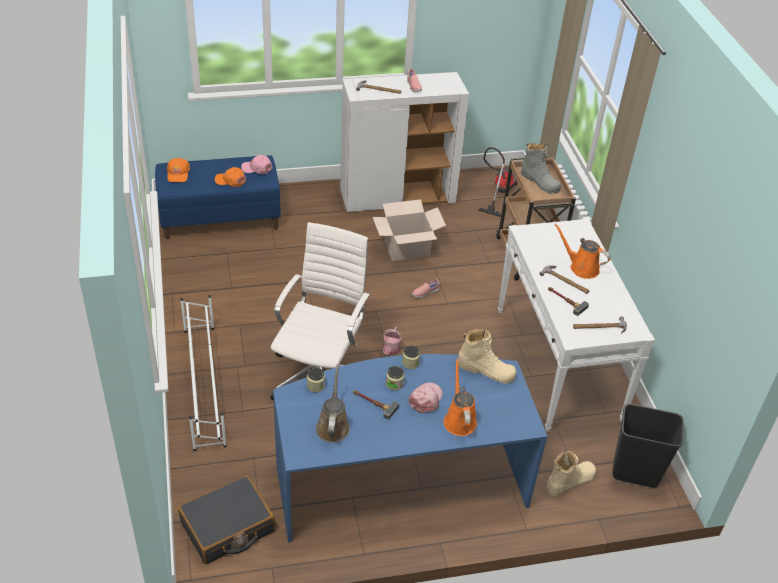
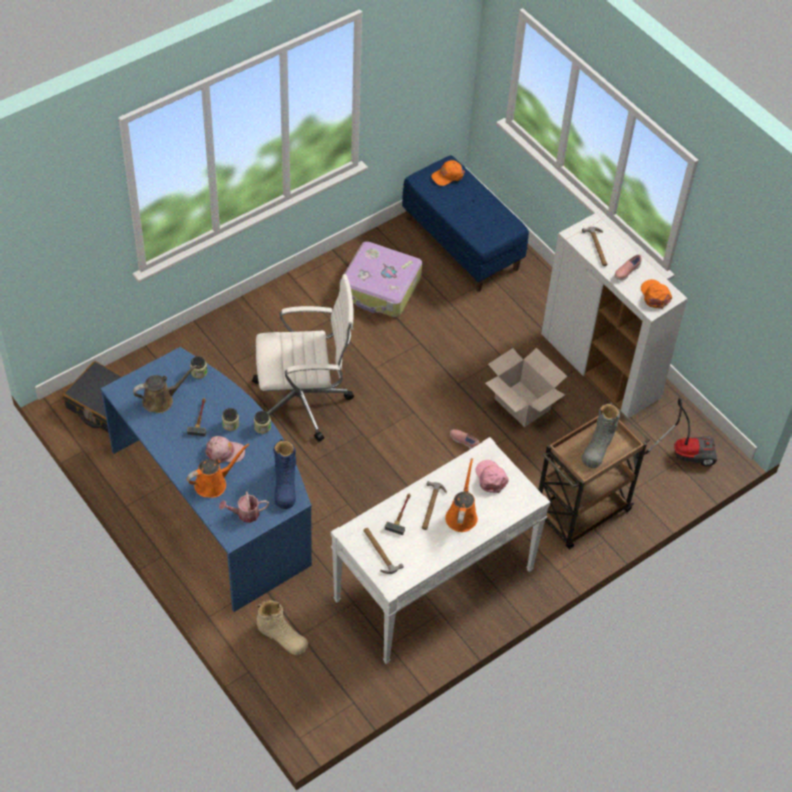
camera: 65 degrees right, 10 degrees up
white shoe rack [180,295,227,451] -> none
orange cap [215,167,246,187] -> orange cap moved to [641,279,672,309]
pink cap [241,155,273,174] -> pink cap moved to [475,460,509,493]
watering can [383,327,402,355] -> watering can moved to [219,491,269,523]
beige boot [458,329,517,384] -> blue boot [273,439,296,509]
black trash can [612,404,684,488] -> none
none -> suitcase [339,241,422,317]

